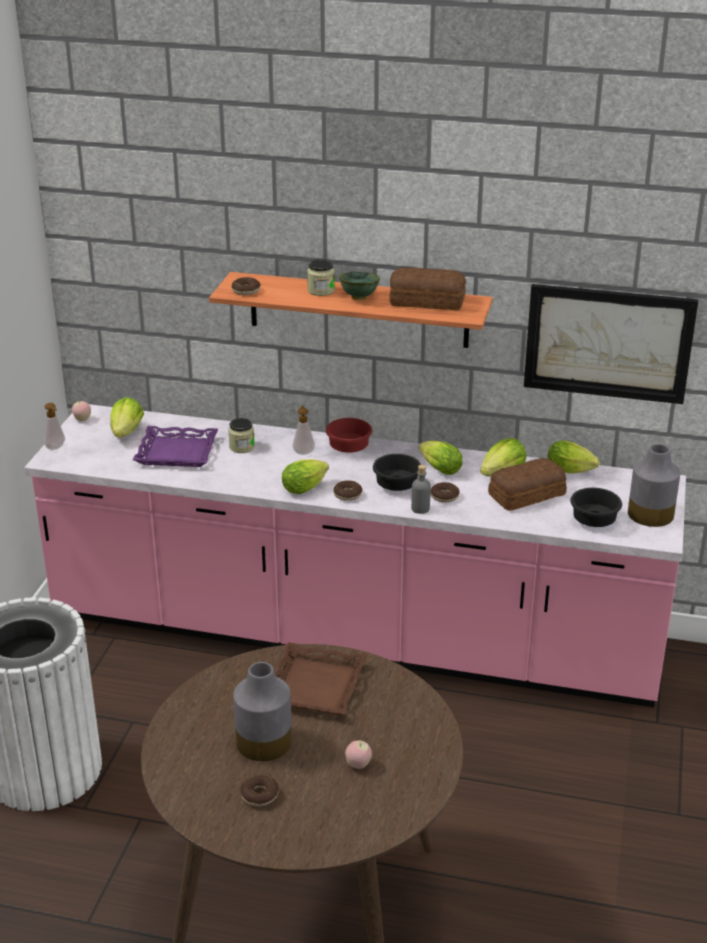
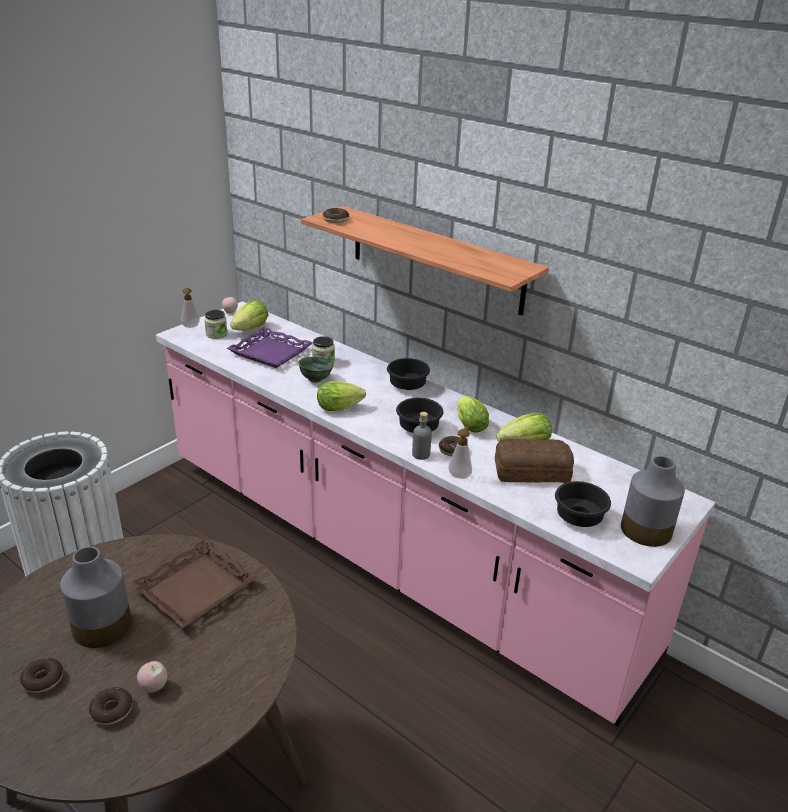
camera: 25 degrees right, 0 degrees up
soap dispenser [293,406,315,455] -> soap dispenser moved to [448,426,472,479]
jar [307,259,335,296] -> jar moved to [204,310,228,339]
red bowl [326,418,372,452] -> black bowl [387,358,430,390]
donut [333,480,362,501] -> donut moved to [89,687,132,725]
green bowl [339,272,380,300] -> green bowl moved to [298,357,334,383]
bread [389,267,466,311] -> none
picture [524,284,698,404] -> none
lettuce [547,440,600,474] -> none

